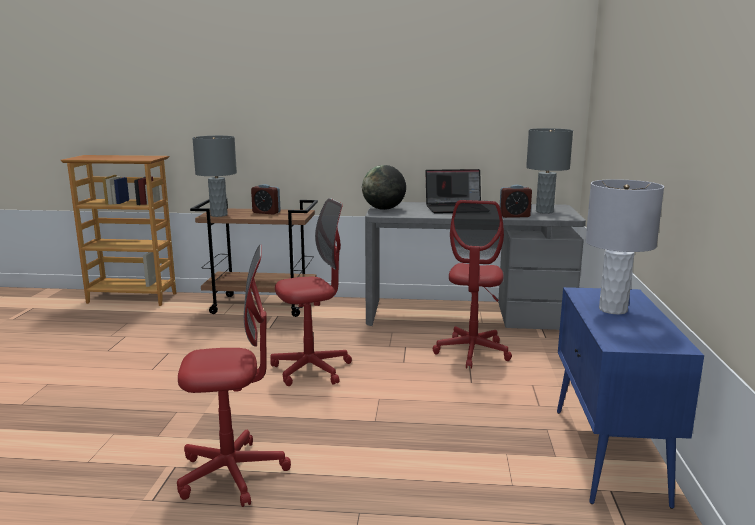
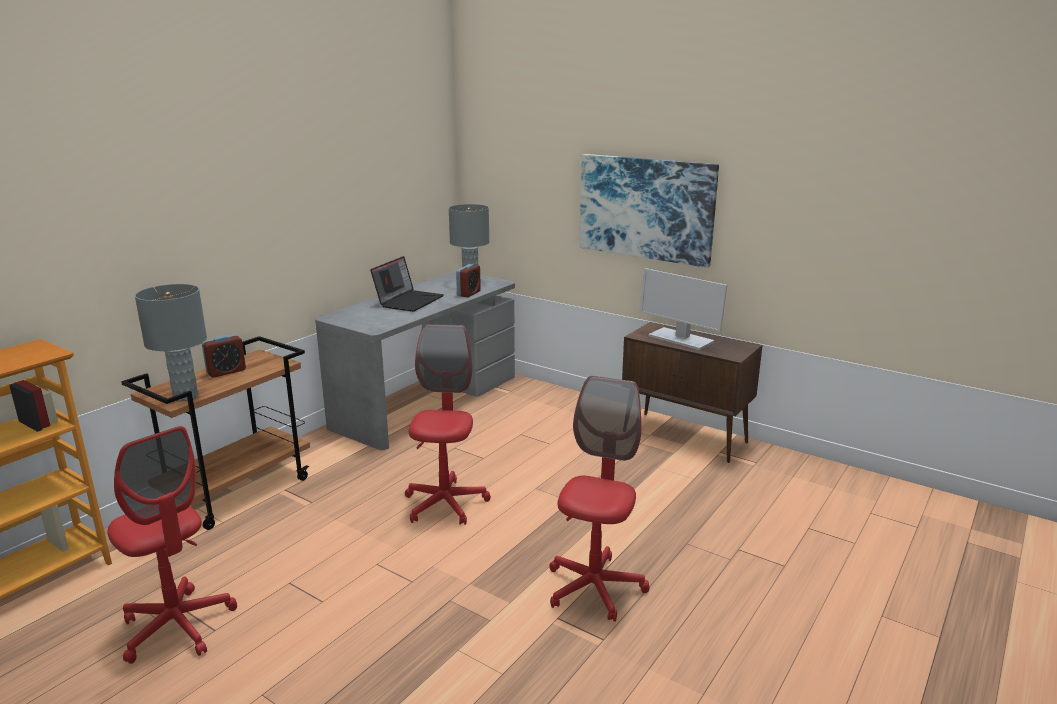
camera: 60 degrees left, 5 degrees up
globe [362,165,406,210] -> none
red office chair [433,200,512,369] -> red office chair moved to [108,426,237,664]
blue cabinet [557,287,704,509] -> brown cabinet [622,322,763,463]
grey table lamp [585,179,664,315] -> monitor [639,268,727,350]
none -> picture [579,154,719,268]

